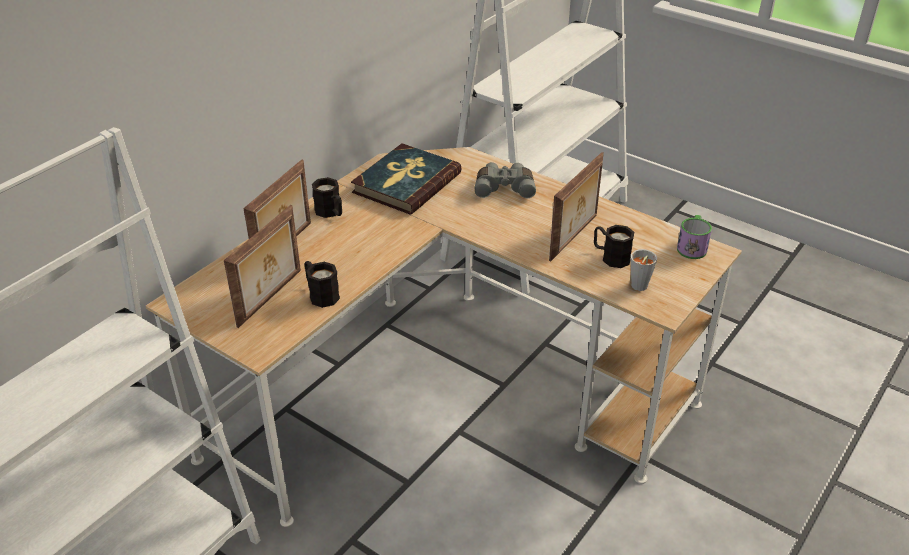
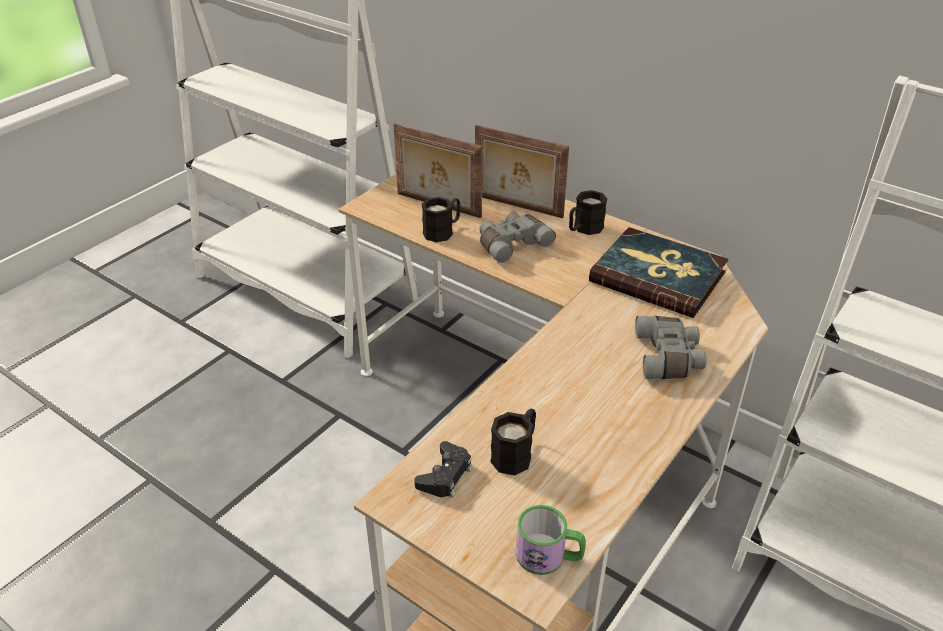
camera: 90 degrees right, 0 degrees up
picture frame [549,152,604,261] -> none
grey cup [631,249,657,291] -> black game controller [414,441,472,497]
none -> grey binoculars [479,212,556,263]

